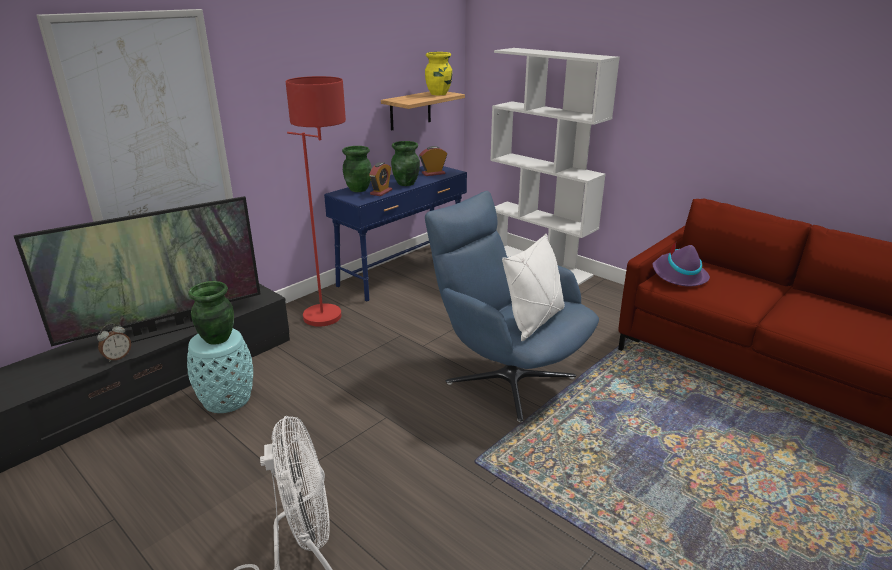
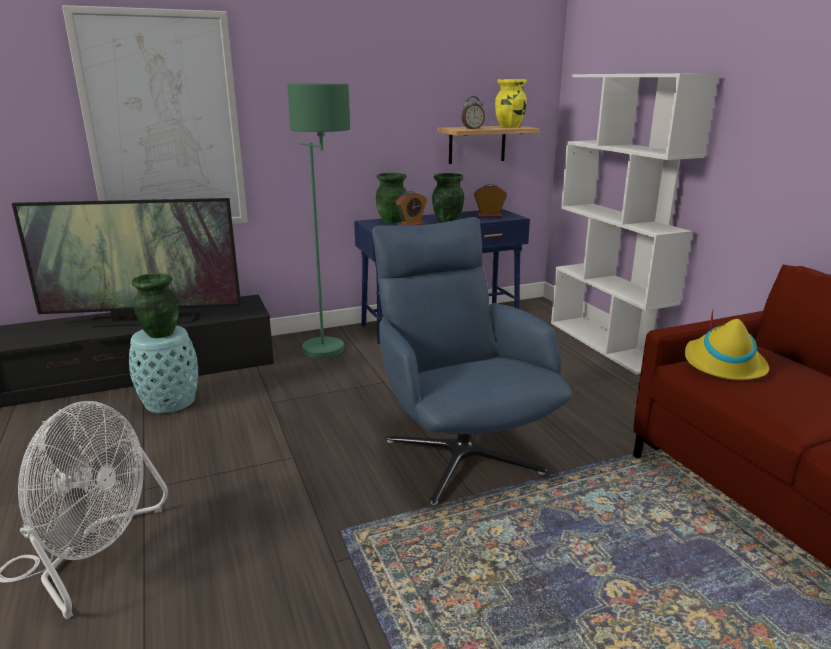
camera: 25 degrees right, 5 degrees down
alarm clock [97,324,131,362] -> alarm clock moved to [462,96,485,129]
red floor lamp [286,76,346,327] -> green floor lamp [287,84,350,358]
white pillow [502,234,565,341] -> none
purple hat [652,241,710,286] -> yellow hat [685,310,769,380]

